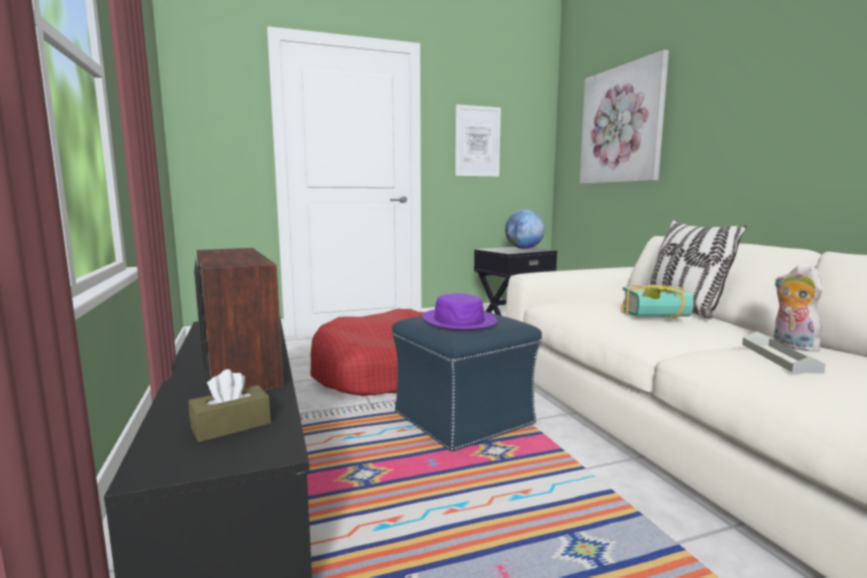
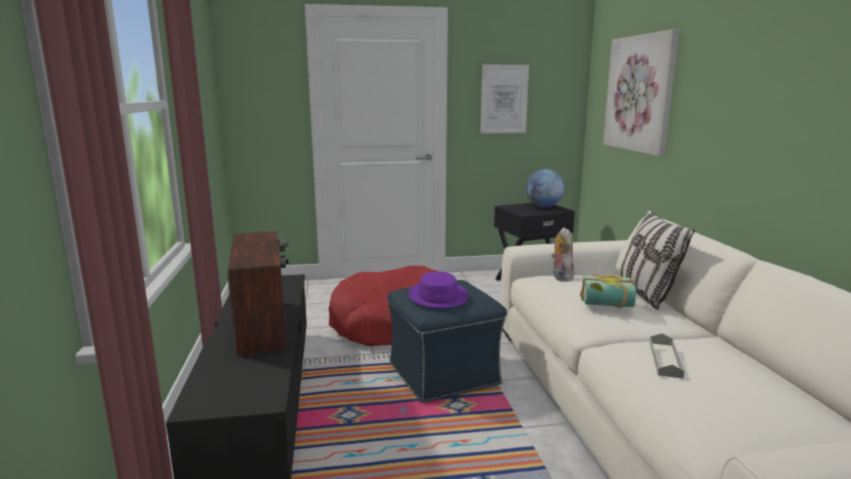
camera: 10 degrees right, 5 degrees up
brown tissue box [188,369,271,442] -> none
plush toy [774,265,823,352] -> plush toy moved to [551,227,574,282]

